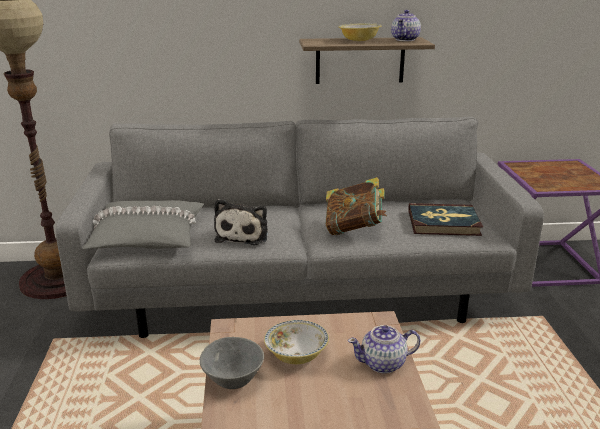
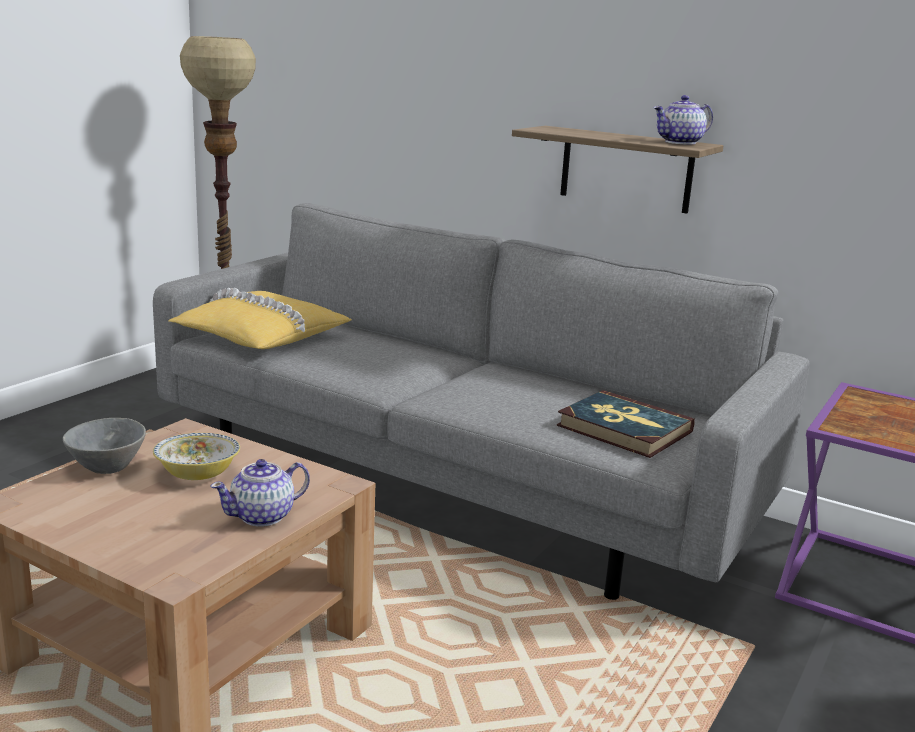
camera: 35 degrees right, 5 degrees down
grey pillow [83,200,204,249] -> yellow pillow [169,288,352,349]
plush toy [214,199,268,245] -> none
book [326,177,387,235] -> none
bowl [338,23,382,41] -> none
teapot [348,325,420,373] -> teapot turned 60 degrees counterclockwise [210,459,310,527]

